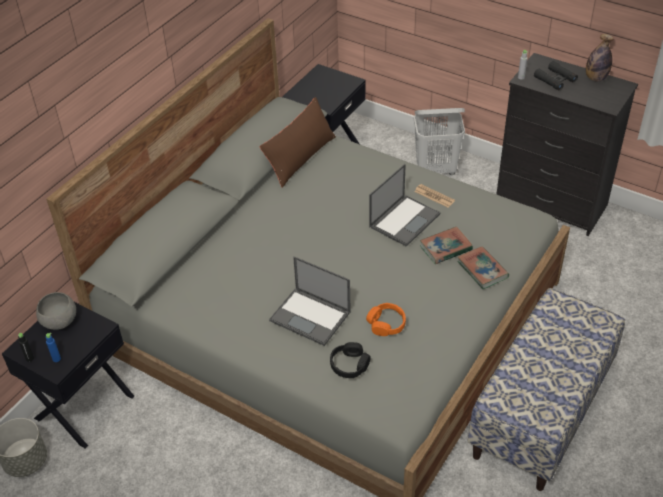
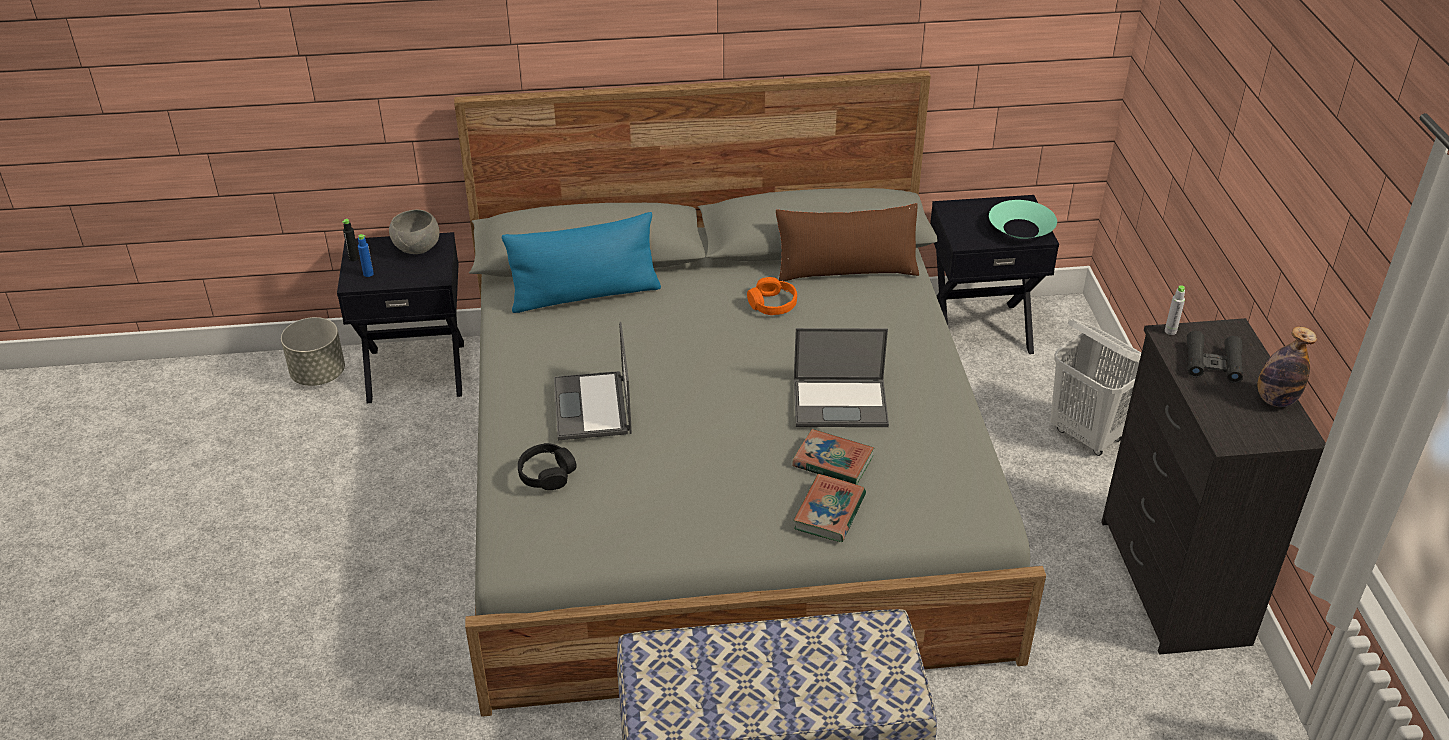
camera: 50 degrees right, 5 degrees down
orange headphones [366,303,406,336] -> orange headphones moved to [747,277,797,315]
newspaper [414,184,455,208] -> none
none -> blue pillow [502,212,661,313]
none -> turquoise bowl [989,200,1057,239]

